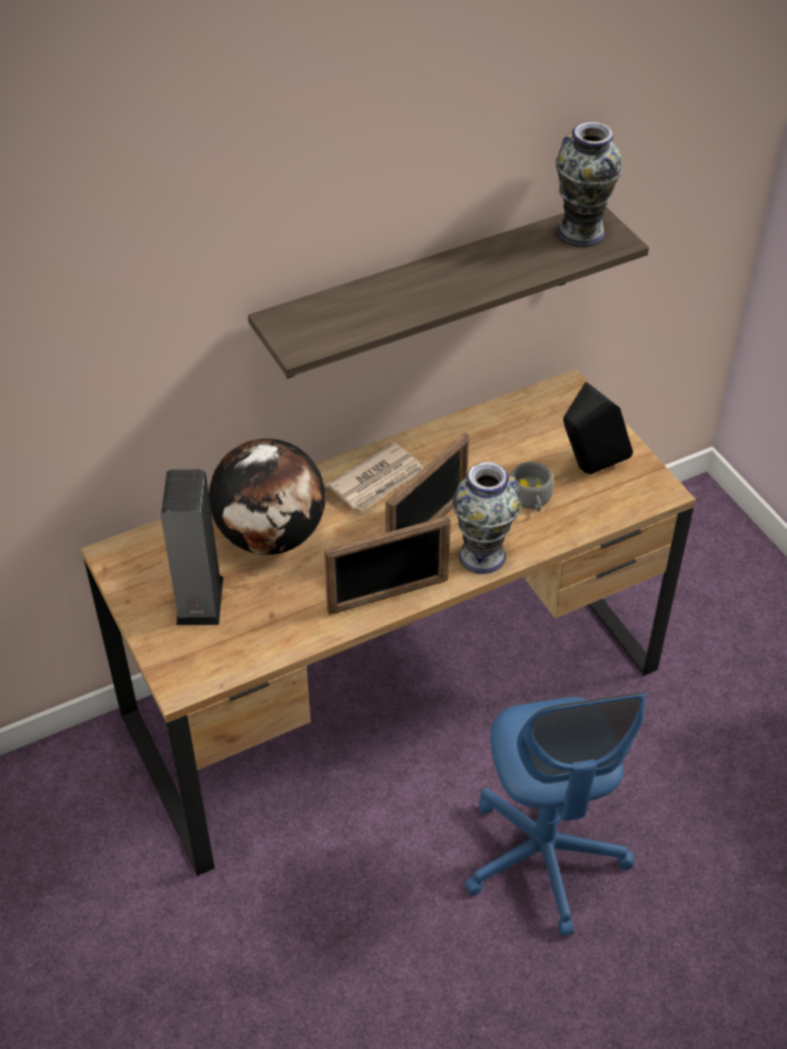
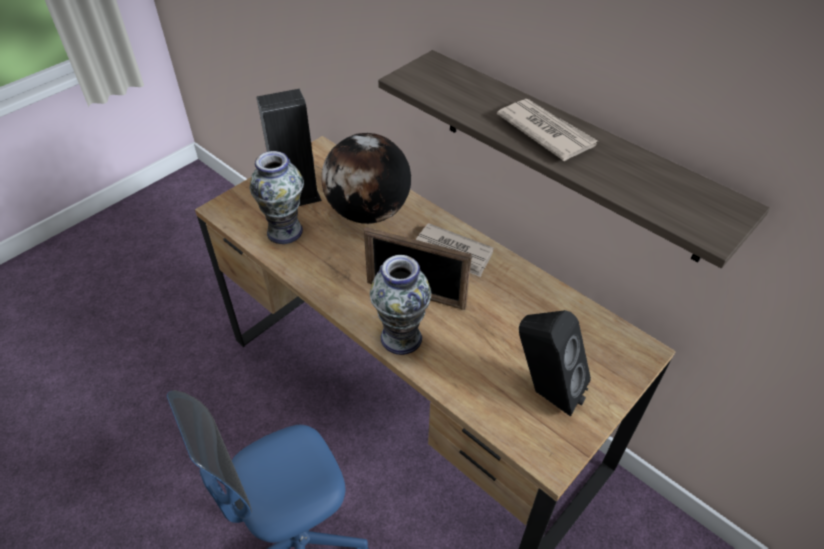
camera: 70 degrees right, 0 degrees up
picture frame [324,516,451,615] -> none
grey cup [511,462,553,512] -> none
vase [556,122,622,247] -> vase moved to [250,151,304,244]
none -> newspaper [497,99,598,161]

